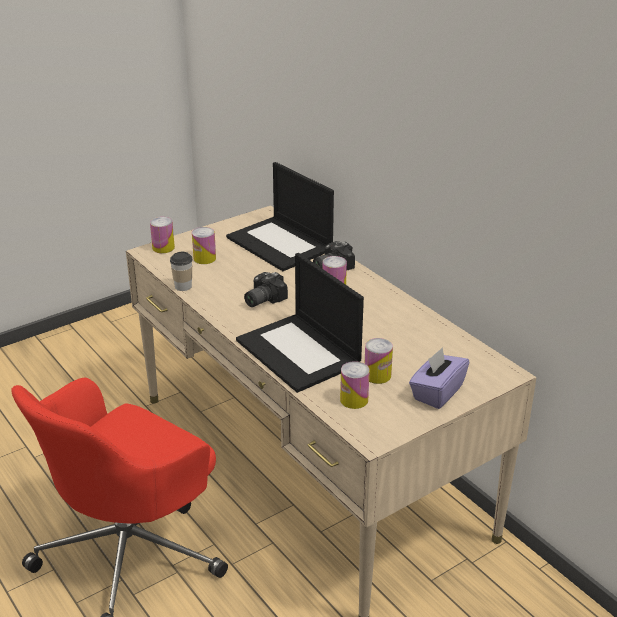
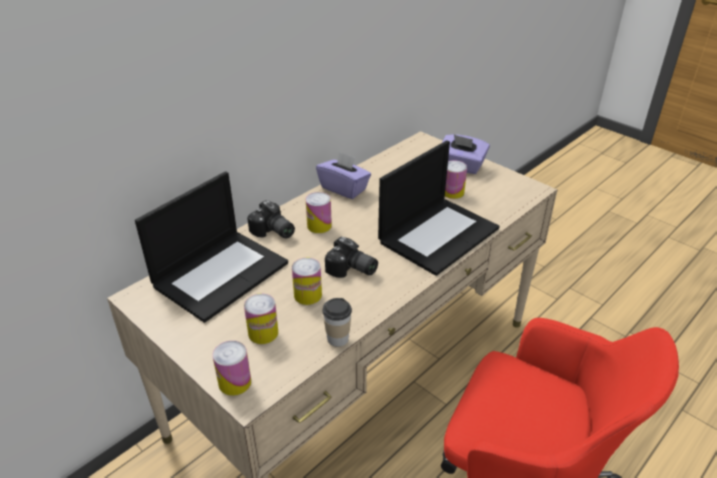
camera: 100 degrees left, 5 degrees up
can [340,361,370,409] -> can moved to [292,258,322,305]
none -> purple tissue box [316,151,371,199]

